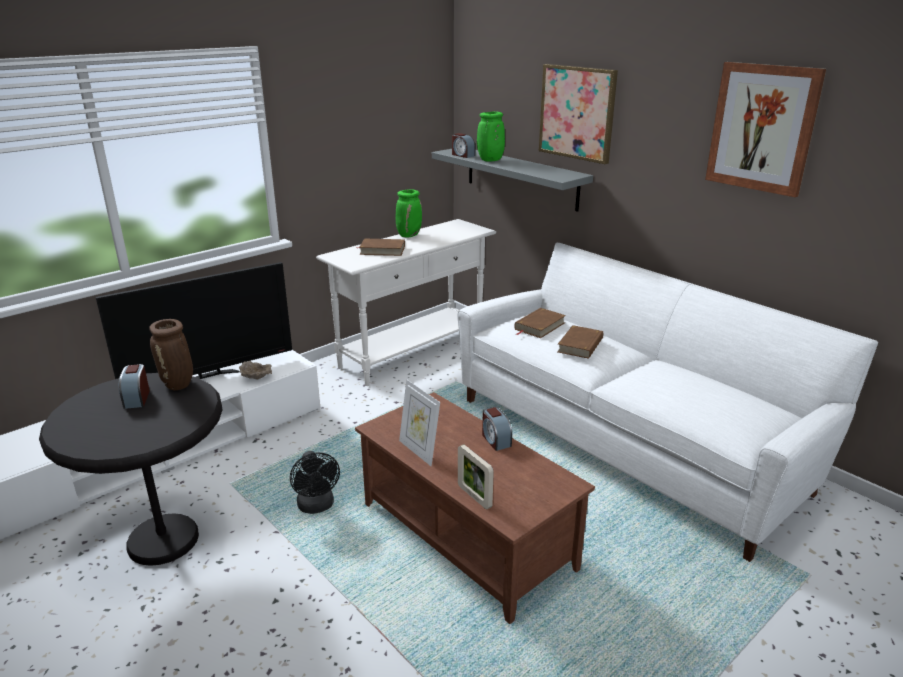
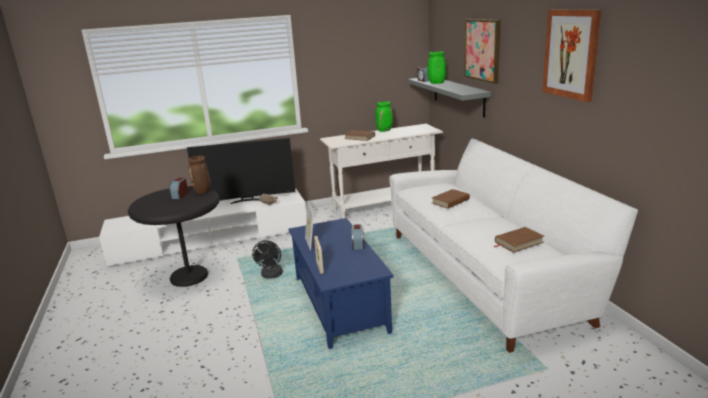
camera: 25 degrees right, 5 degrees down
brown coffee table [355,392,595,624] -> blue coffee table [289,218,394,349]
brown book [515,308,566,338] -> brown book moved to [493,227,544,253]

